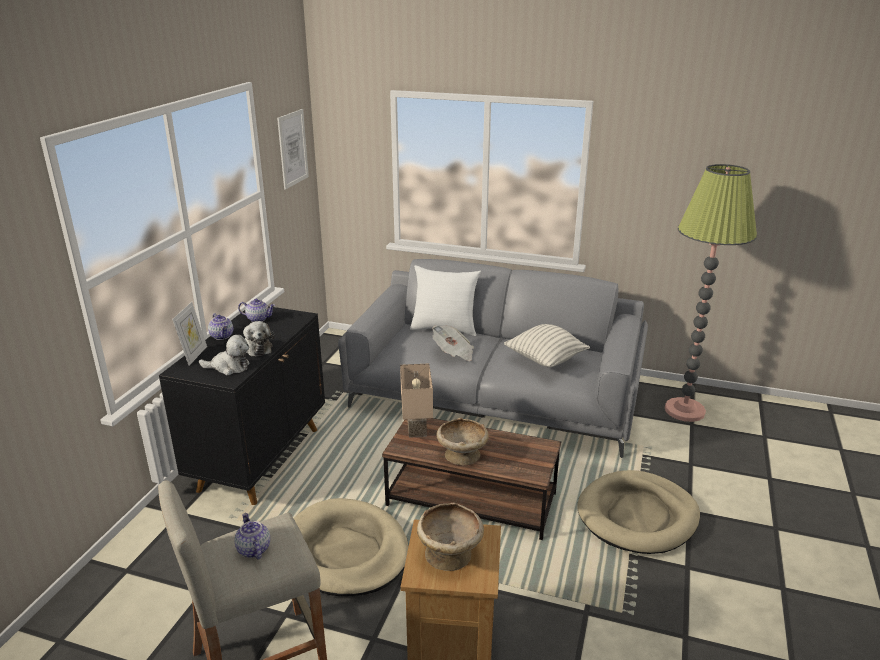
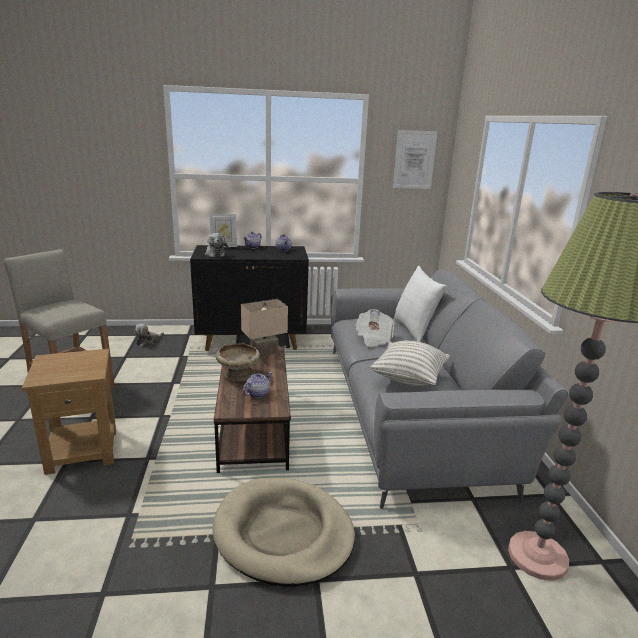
camera: 65 degrees right, 5 degrees down
teapot [234,513,270,560] -> teapot moved to [243,372,272,398]
plush toy [243,321,275,357] -> plush toy moved to [134,324,164,347]
beige dog bed [294,498,409,596] -> none
beige bowl [417,502,484,571] -> none

